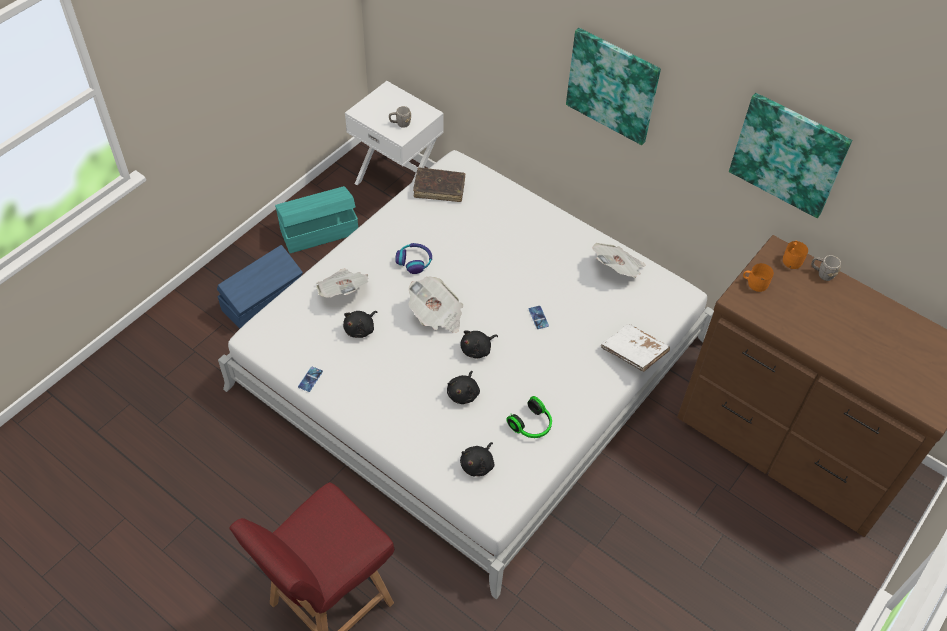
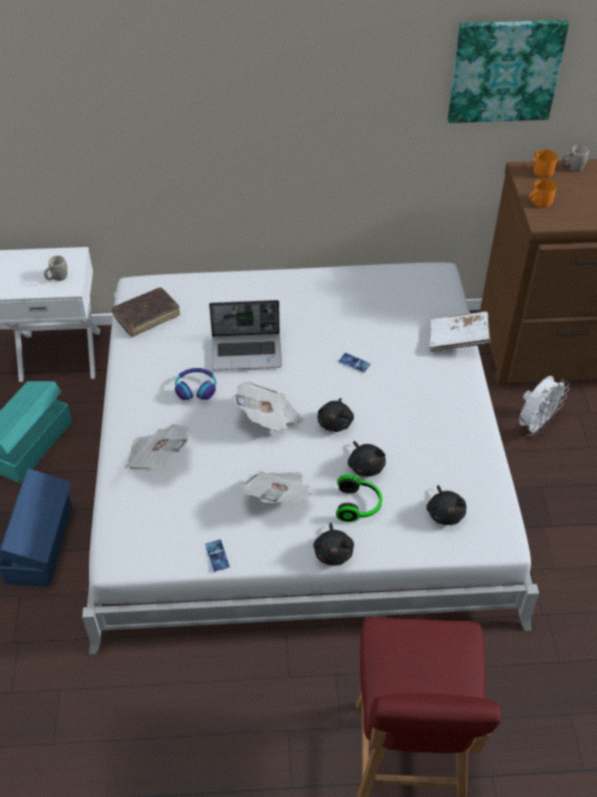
camera: 40 degrees left, 5 degrees down
black plush toy [343,311,377,338] -> black plush toy moved to [313,523,354,566]
headphones [506,396,552,438] -> headphones moved to [336,474,382,522]
picture [566,28,661,145] -> none
newspaper [592,243,645,278] -> newspaper moved to [241,472,312,503]
none -> laptop [209,300,282,370]
none -> white fan [519,376,569,437]

